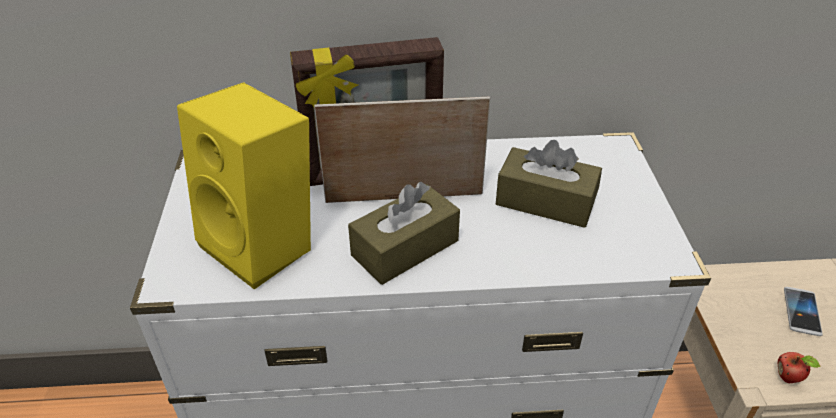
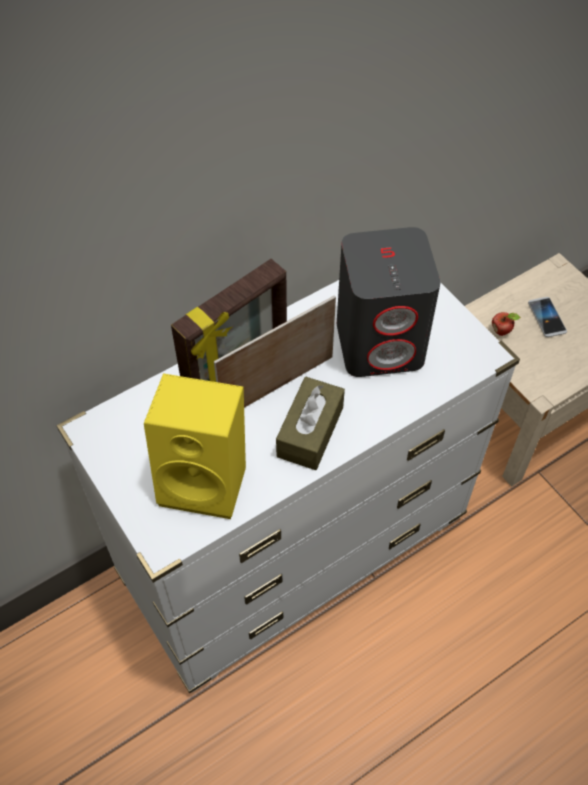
camera: 30 degrees left, 15 degrees up
brown tissue box [496,140,602,228] -> grey speaker [337,227,441,377]
apple [778,352,821,383] -> apple moved to [492,312,521,336]

